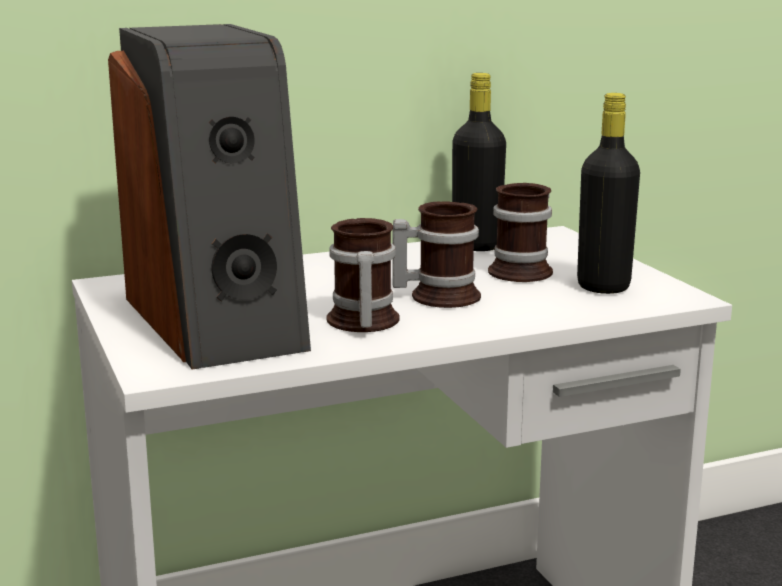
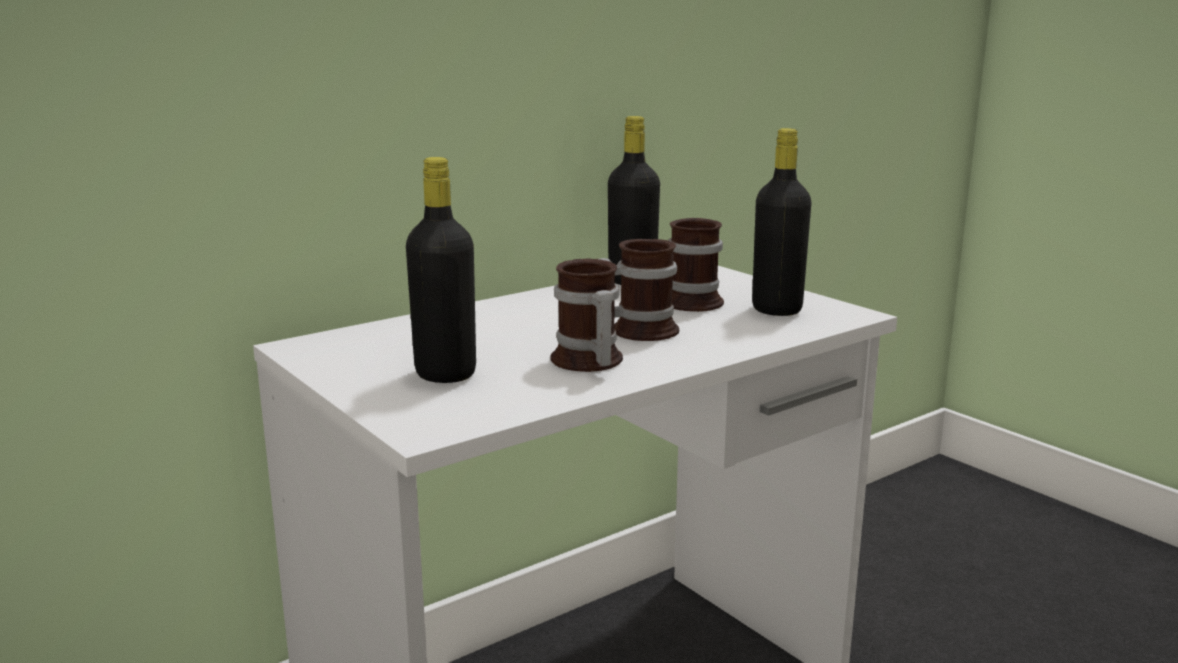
camera: 15 degrees left, 0 degrees up
speaker [108,24,311,370] -> black bottle [406,157,476,383]

